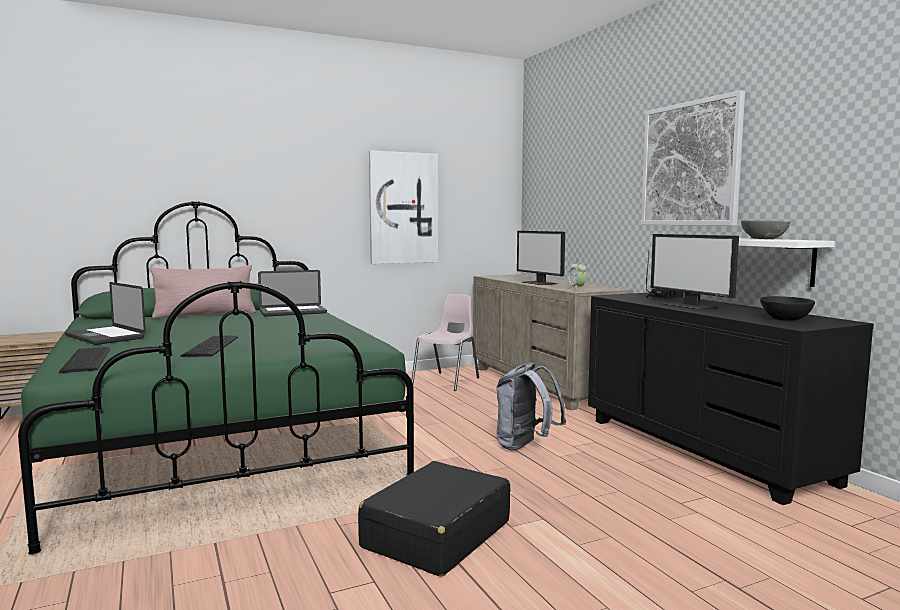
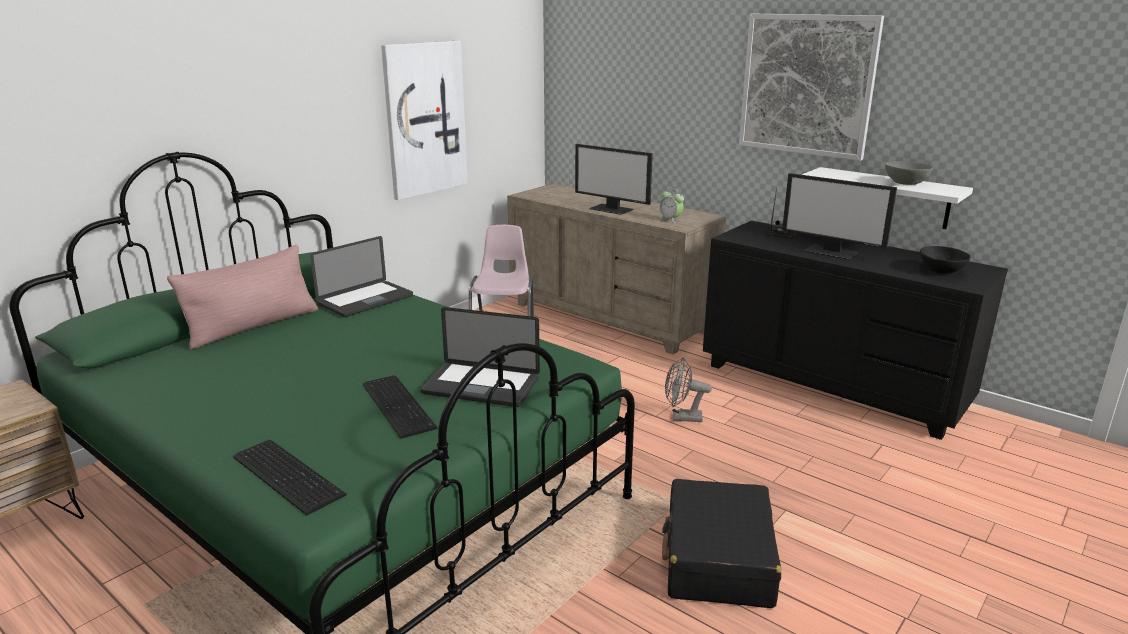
camera: 25 degrees left, 15 degrees up
laptop [65,282,146,345] -> laptop moved to [420,307,540,407]
grey backpack [496,362,566,450] -> grey fan [665,357,712,422]

